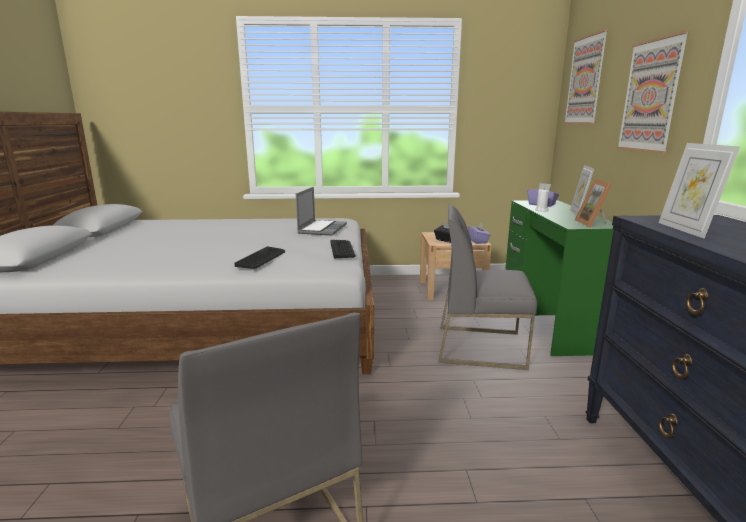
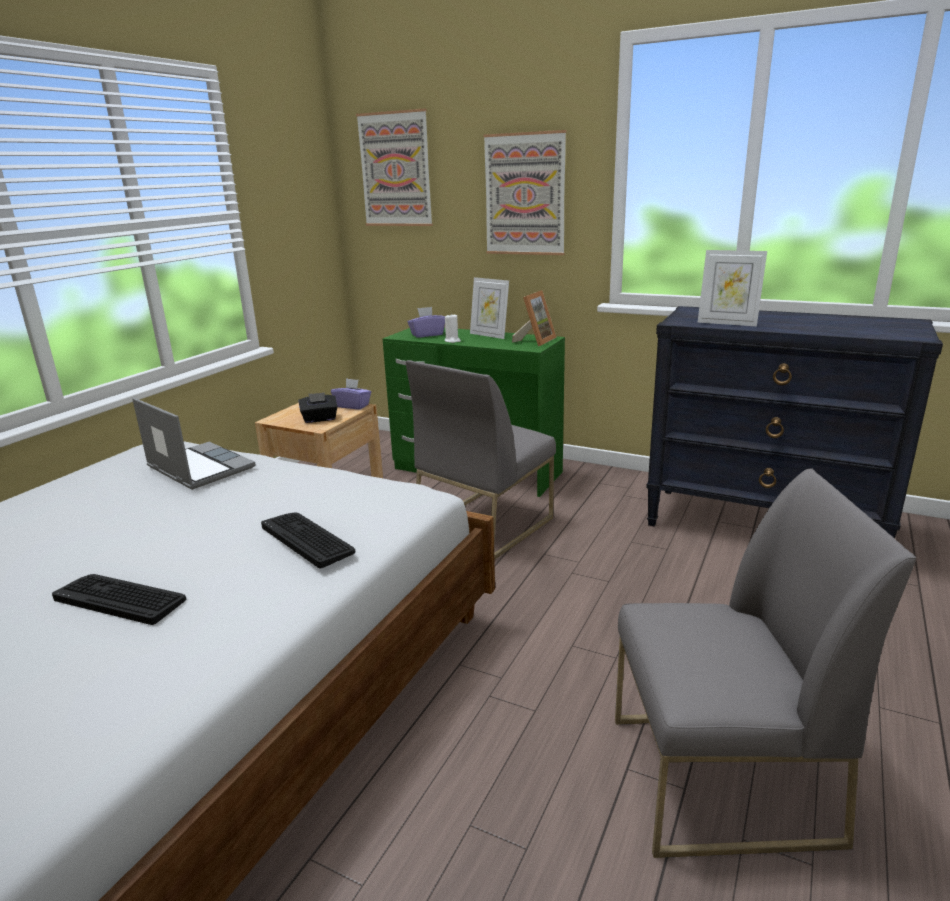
camera: 60 degrees left, 5 degrees up
keyboard [330,240,356,258] -> keyboard moved to [52,574,186,625]
picture frame [575,179,613,228] -> picture frame turned 90 degrees counterclockwise [512,290,557,346]

